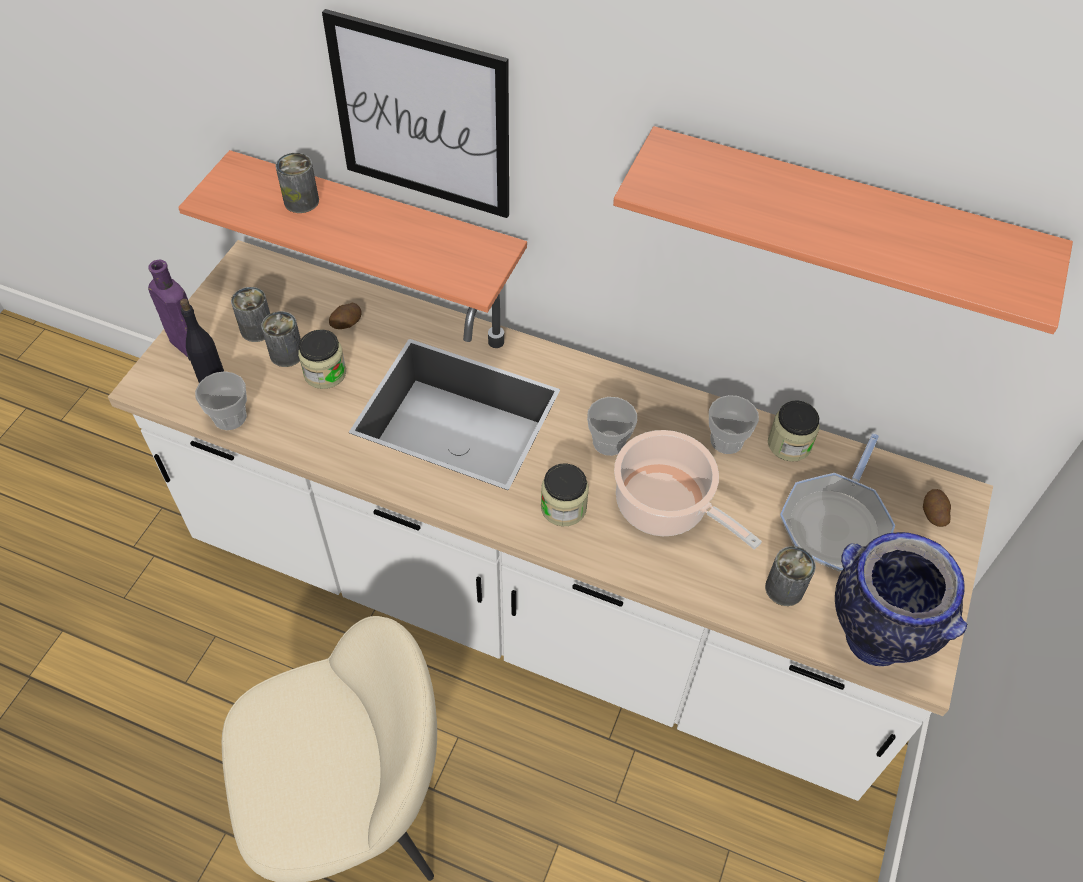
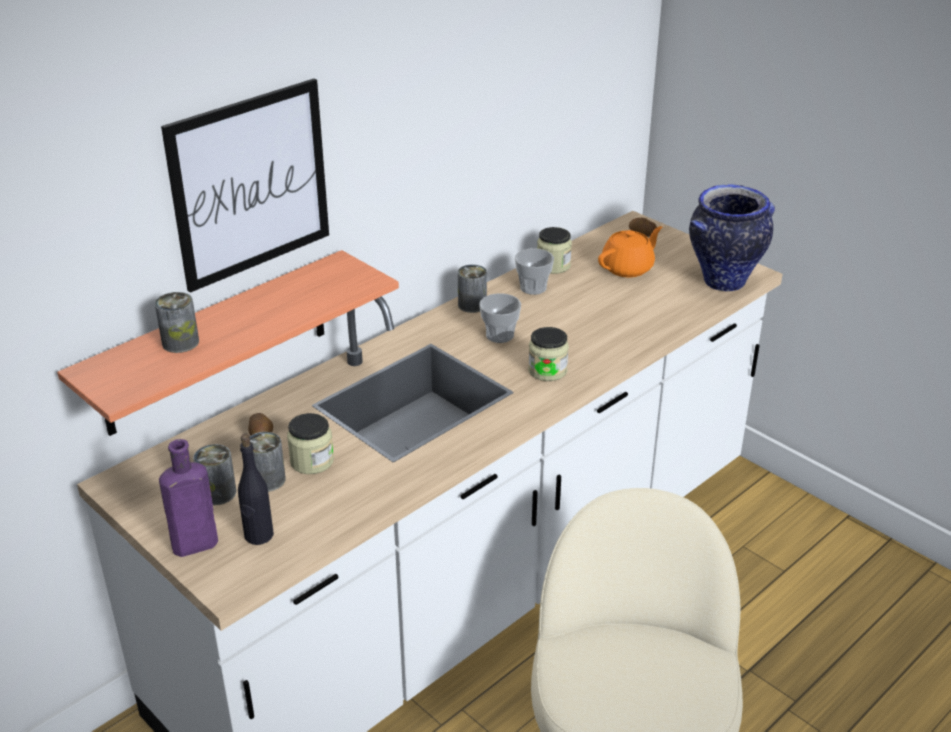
camera: 65 degrees left, 20 degrees down
cup [195,371,247,430] -> none
shelf [613,126,1073,334] -> none
cooking pot [614,430,762,550] -> none
can [765,546,816,606] -> can moved to [458,265,487,313]
frying pan [780,433,895,572] -> orange teapot [598,226,662,277]

